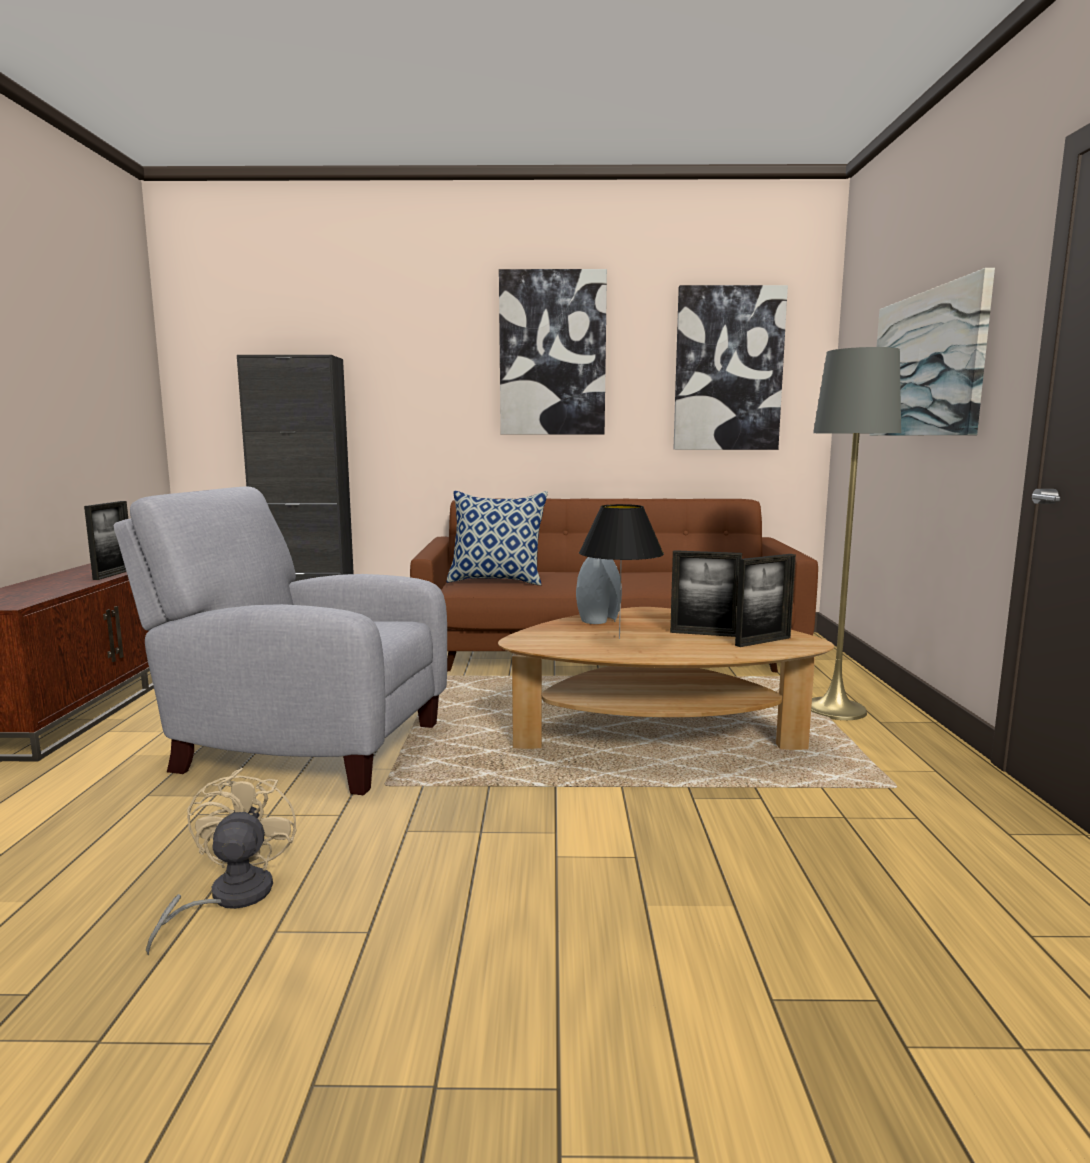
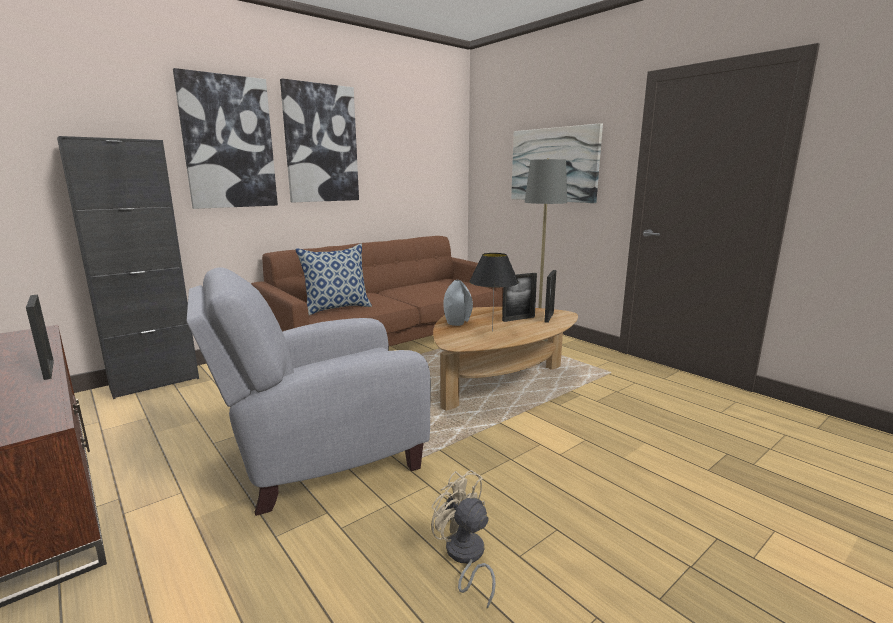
camera: 40 degrees left, 5 degrees up
picture [673,285,788,450] -> picture moved to [173,68,278,209]

